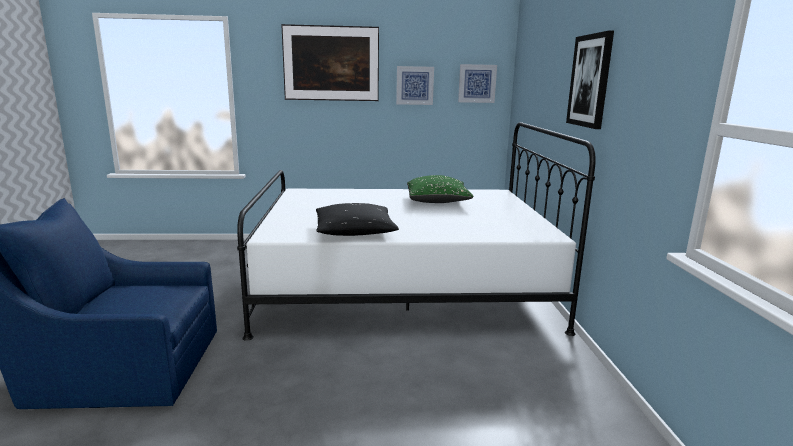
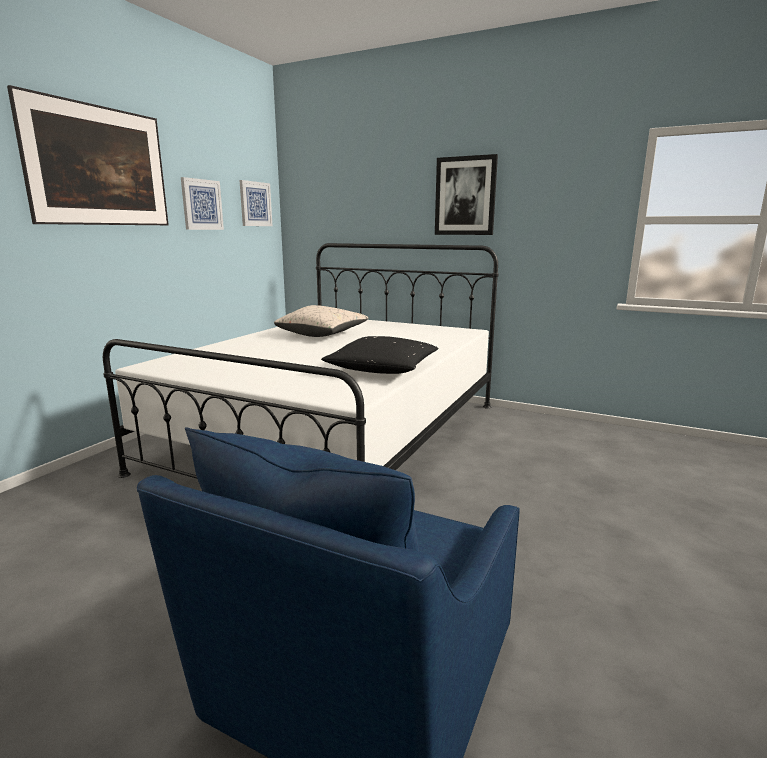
camera: 60 degrees left, 0 degrees up
green pillow [407,175,473,203] -> beige pillow [274,305,368,337]

